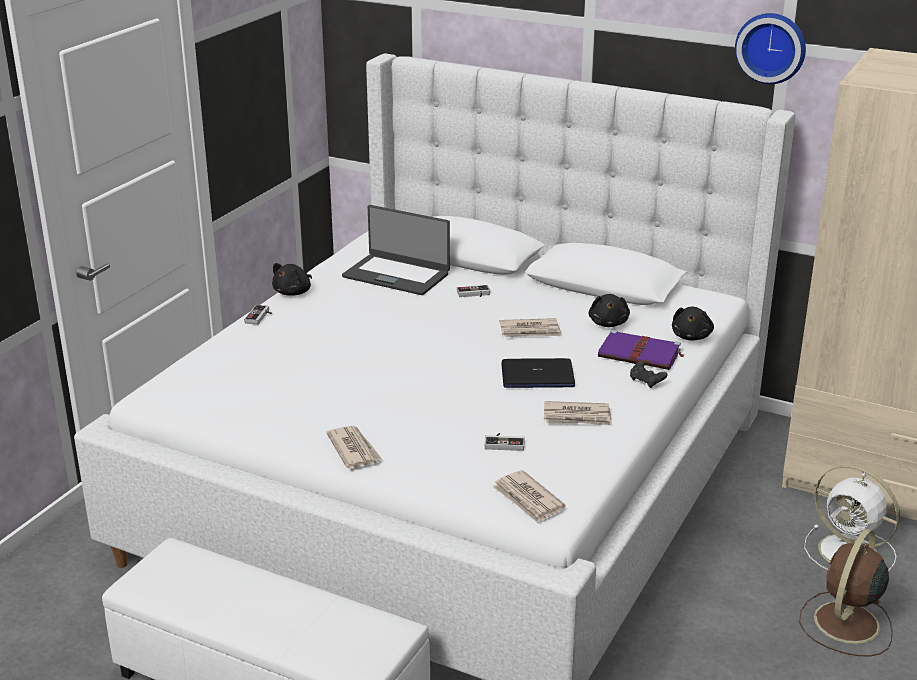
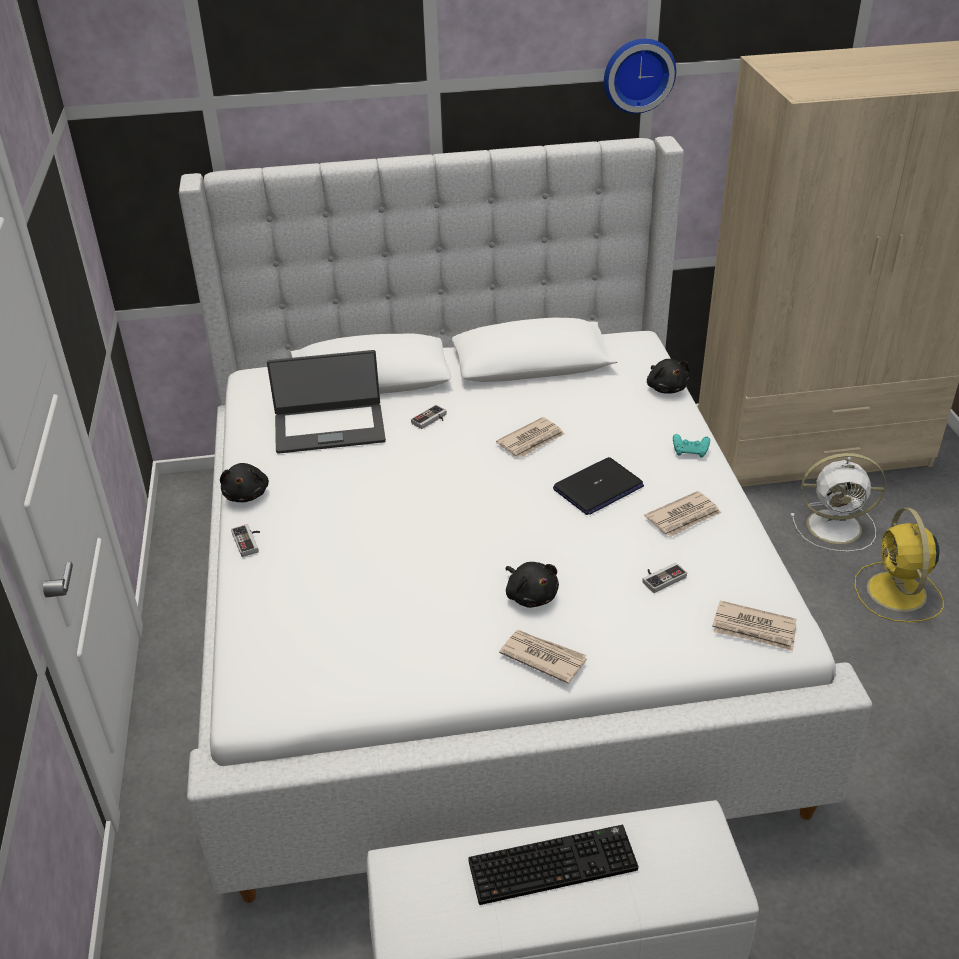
camera: 35 degrees left, 10 degrees up
black plush toy [588,294,630,327] -> black plush toy moved to [506,562,559,608]
purple book [598,330,684,370] -> none
black game controller [630,361,667,388] -> turquoise game controller [673,434,710,458]
brown fan [799,528,893,657] -> yellow fan [855,508,944,622]
none -> keyboard [468,825,639,905]

